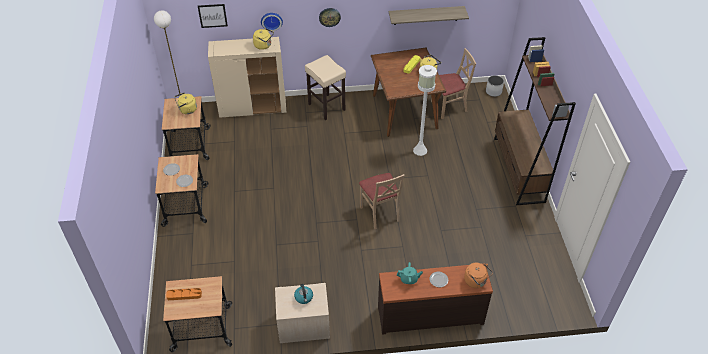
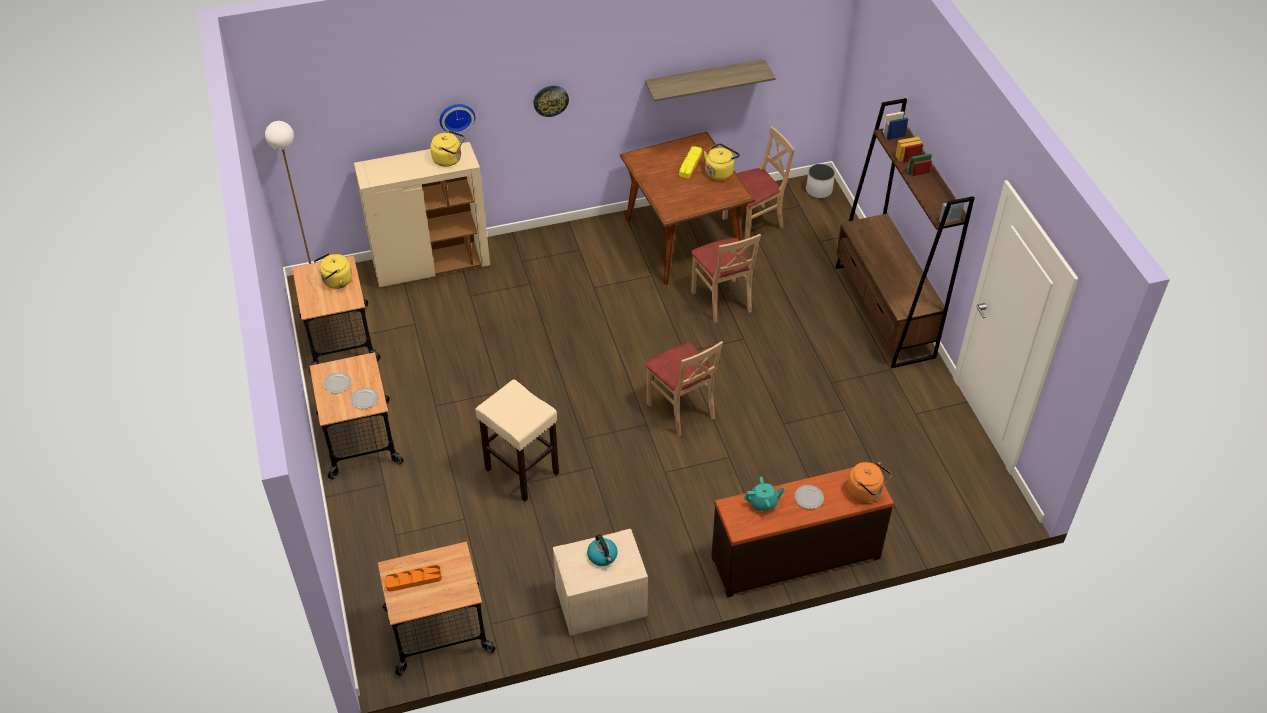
camera: 10 degrees left, 0 degrees up
picture [198,4,228,28] -> none
beige stool [305,55,346,120] -> beige stool moved to [475,379,559,501]
white floor lamp [413,65,437,156] -> beige chair [691,234,761,323]

